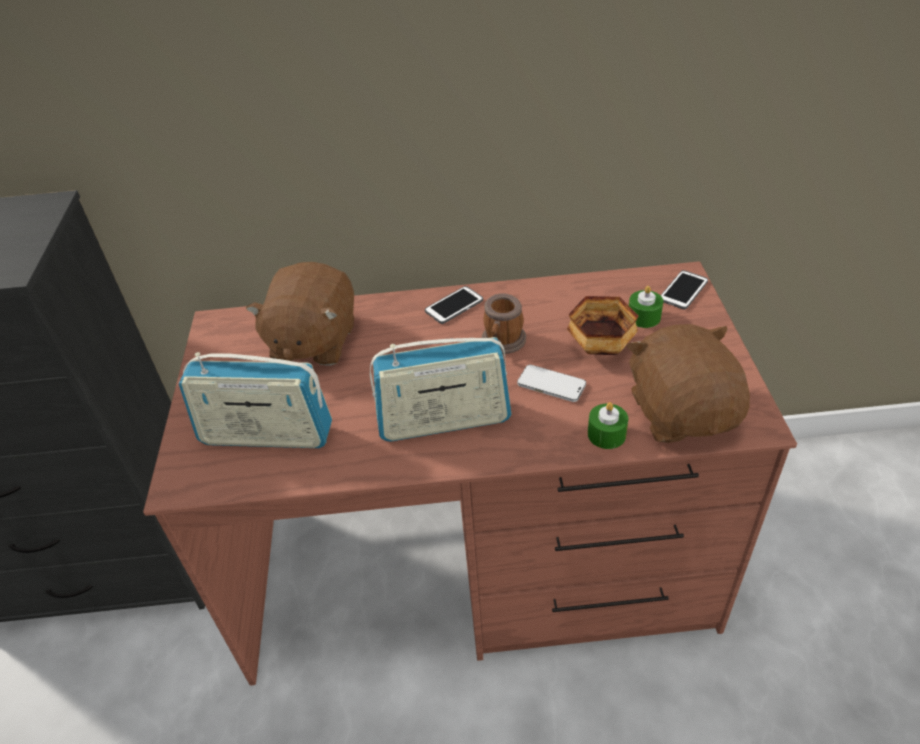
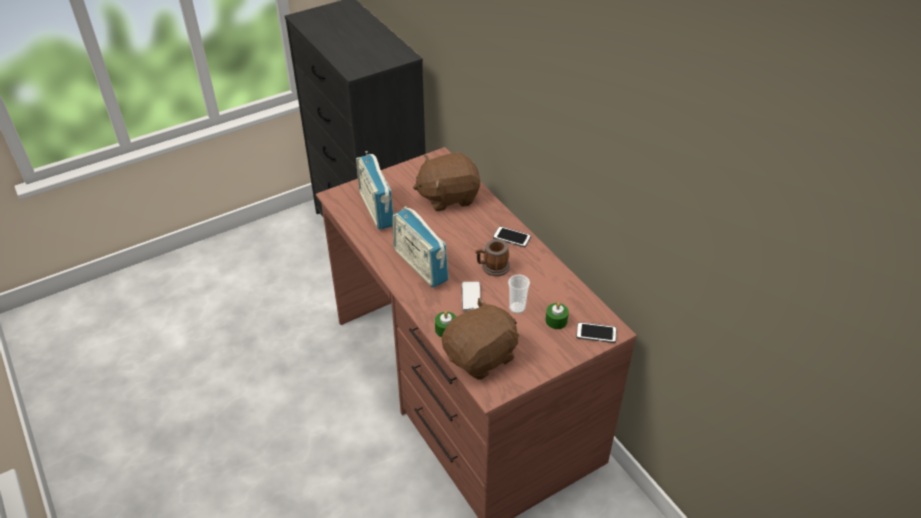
camera: 60 degrees right, 0 degrees up
bowl [567,296,639,355] -> cup [508,274,530,314]

